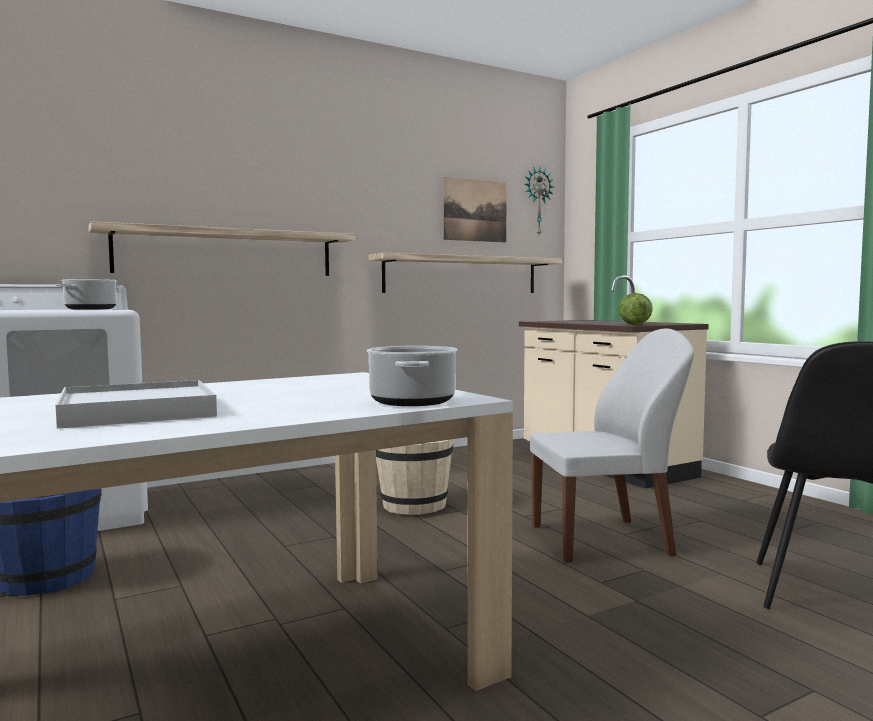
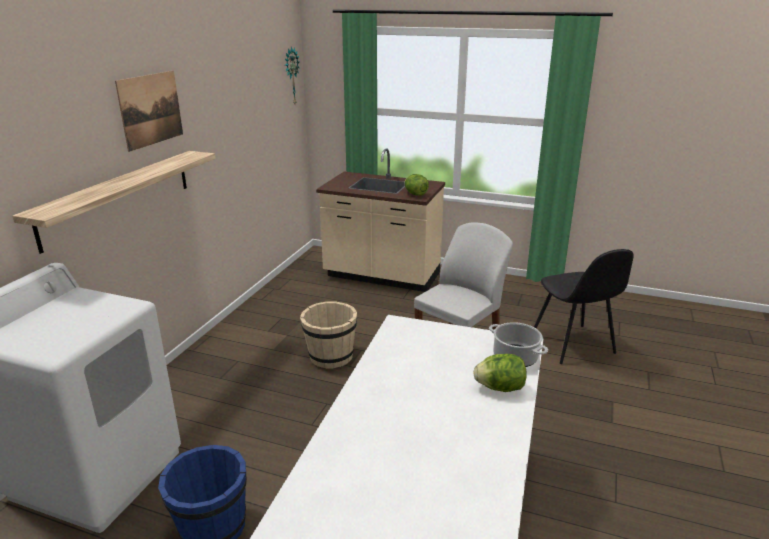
camera: 40 degrees left, 20 degrees up
cooking pot [55,279,122,310] -> none
white tray [55,380,217,429] -> none
shelf [369,253,562,293] -> none
picture [443,177,507,243] -> picture moved to [115,71,183,152]
none -> lettuce [473,354,527,392]

